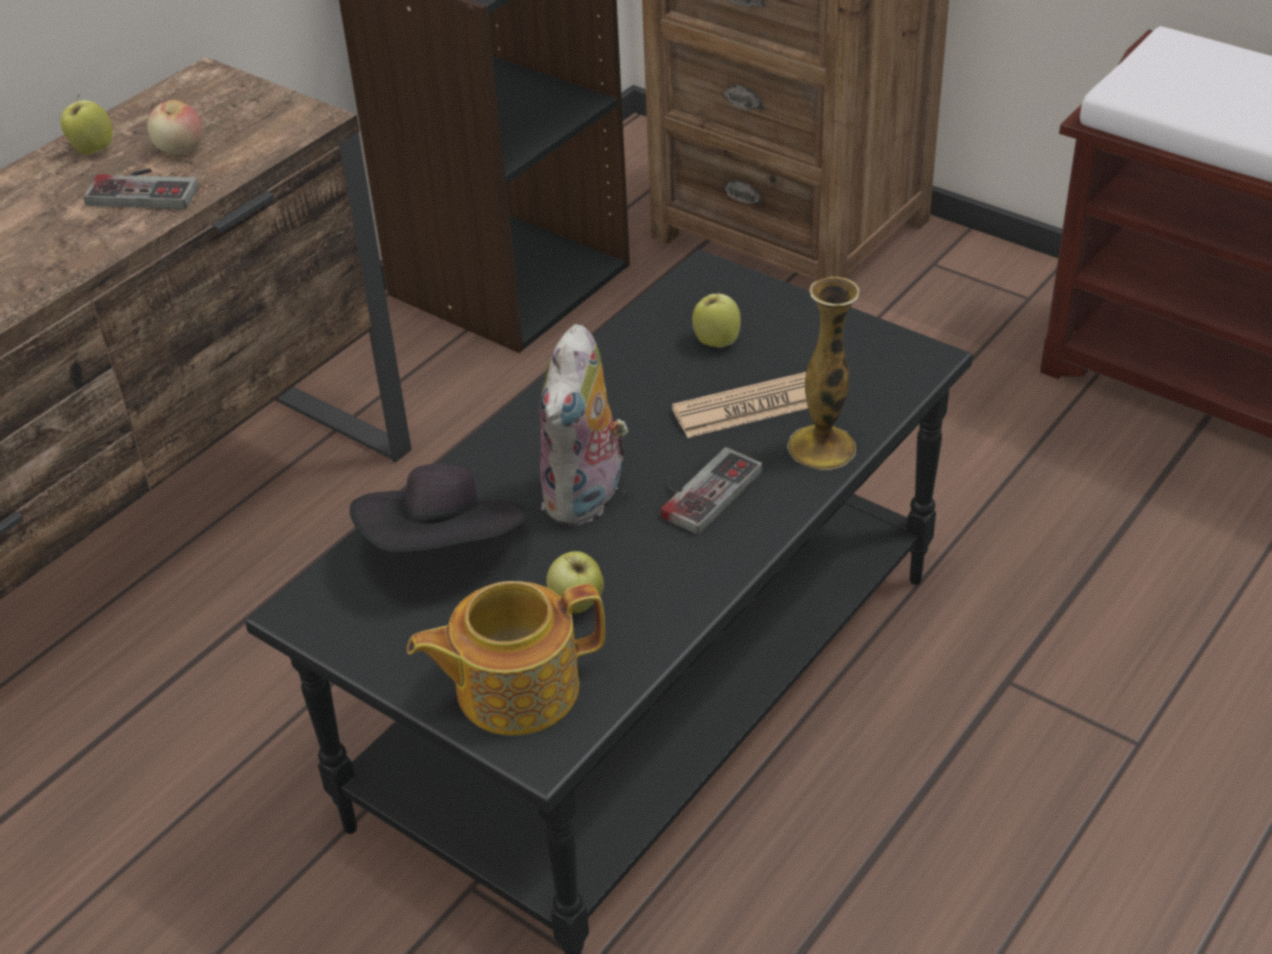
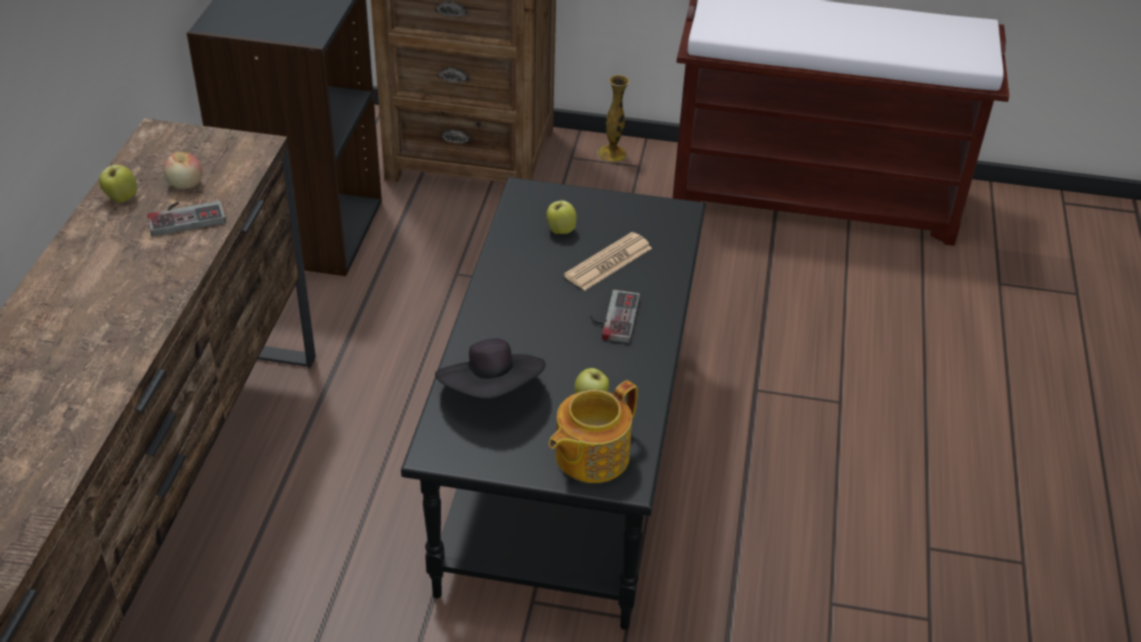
camera: 30 degrees left, 0 degrees up
plush toy [539,324,628,526] -> none
vase [787,276,860,470] -> vase moved to [597,75,630,162]

